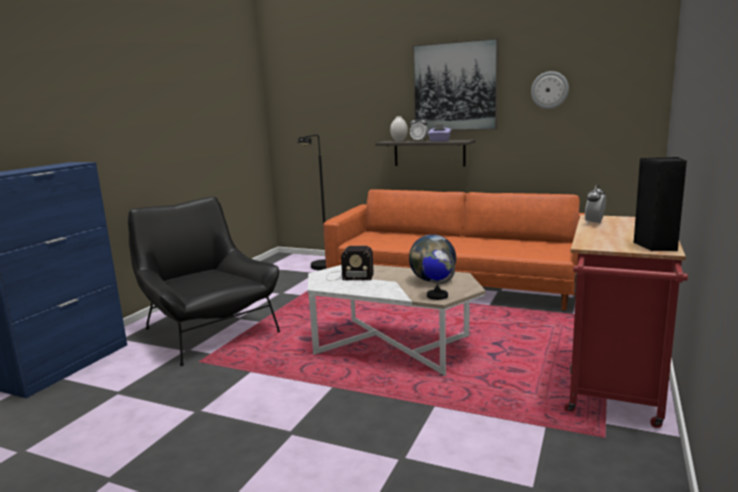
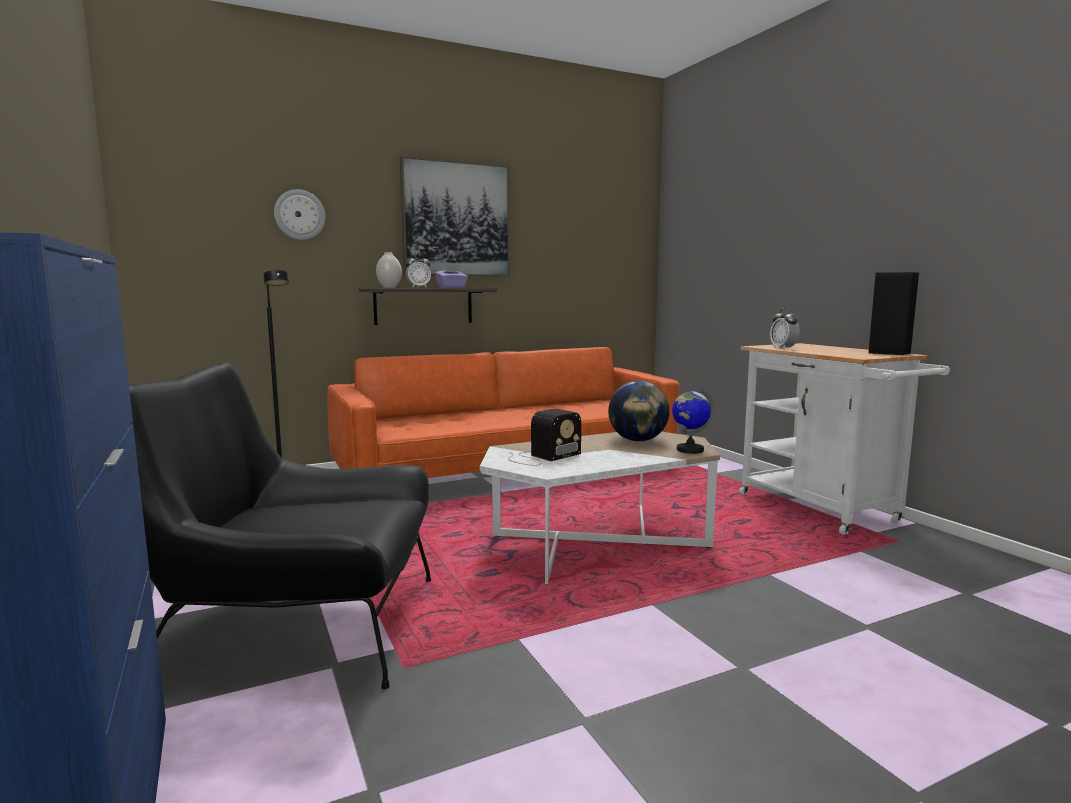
camera: 50 degrees left, 5 degrees down
wall clock [531,71,569,109] -> wall clock moved to [274,189,326,240]
red cart [564,215,688,428] -> white cart [739,343,950,535]

